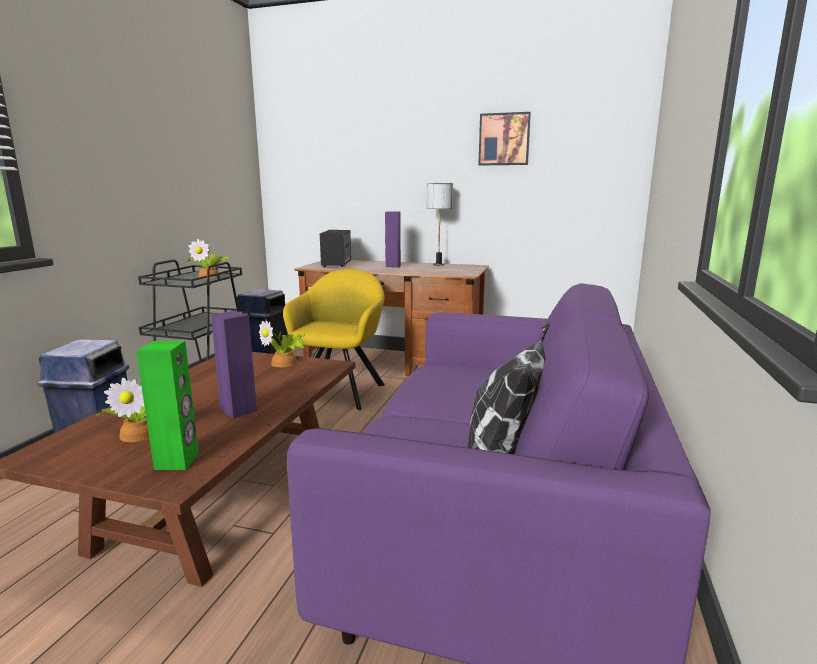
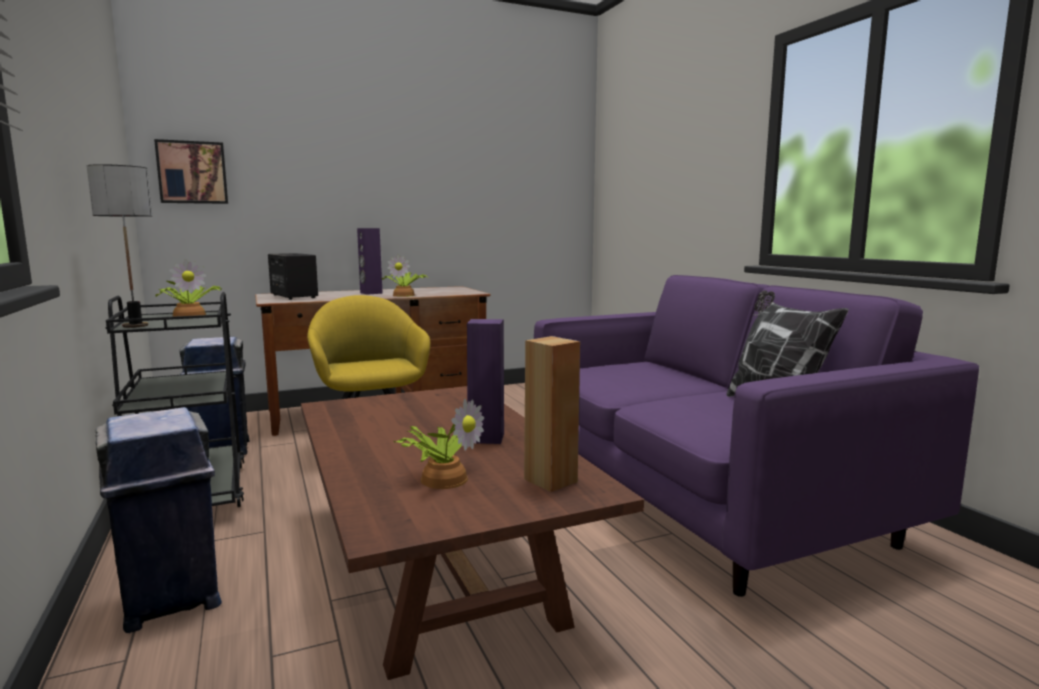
camera: 40 degrees left, 5 degrees down
green speaker [136,341,199,470] -> brown speaker [524,336,580,492]
potted plant [259,319,307,367] -> potted plant moved to [381,254,428,297]
table lamp [427,183,453,266] -> table lamp moved to [87,164,152,328]
picture [478,112,531,166] -> picture moved to [154,139,228,204]

